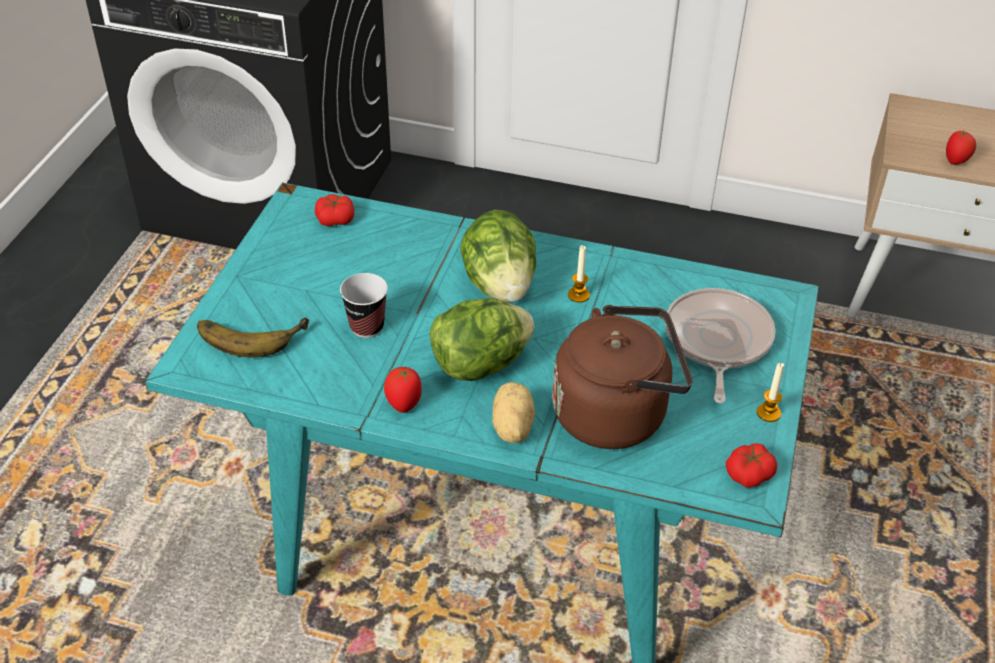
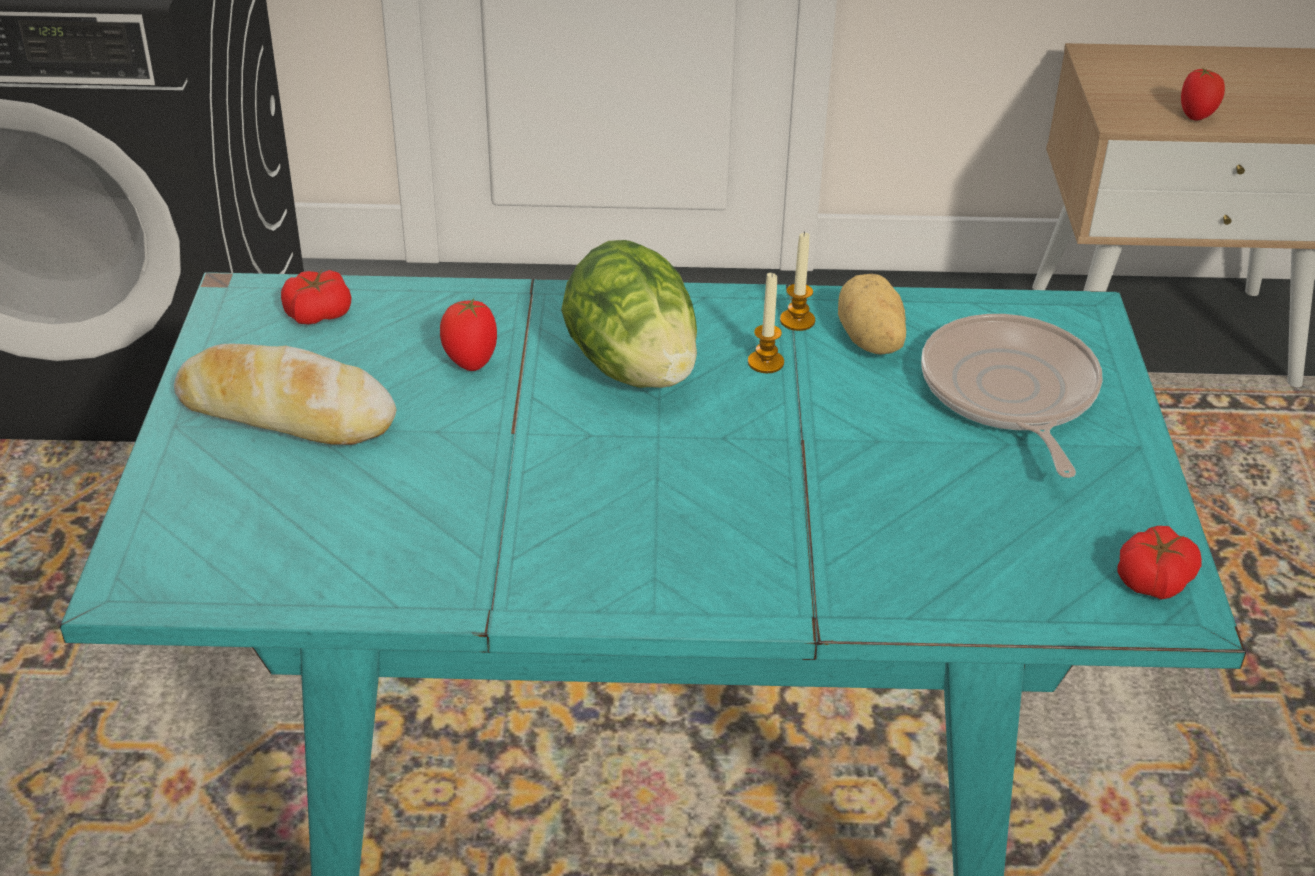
camera: 15 degrees left, 5 degrees down
banana [197,317,309,357] -> none
cup [340,273,388,338] -> none
tomato [384,367,422,413] -> tomato moved to [440,298,497,371]
lettuce [430,298,534,381] -> none
potato [492,382,535,443] -> potato moved to [838,274,906,354]
brown kettle [552,305,693,449] -> none
candle [757,363,784,422] -> candle moved to [780,231,815,331]
none -> bread [174,343,397,445]

